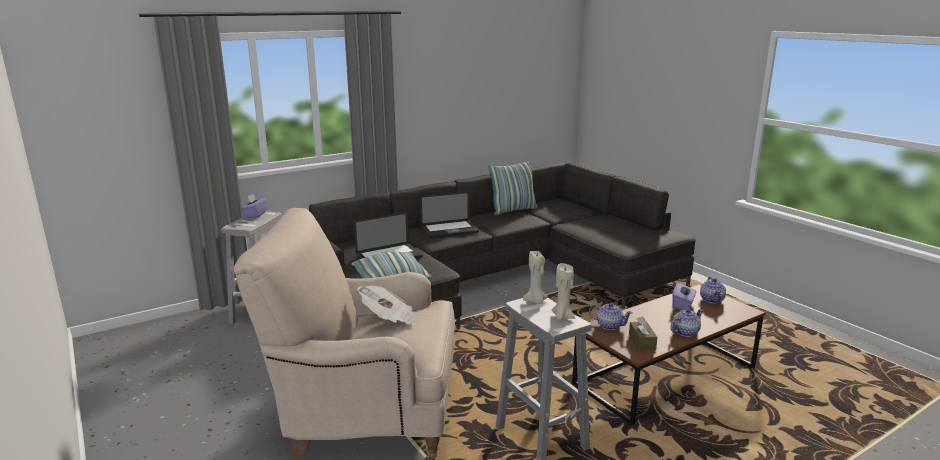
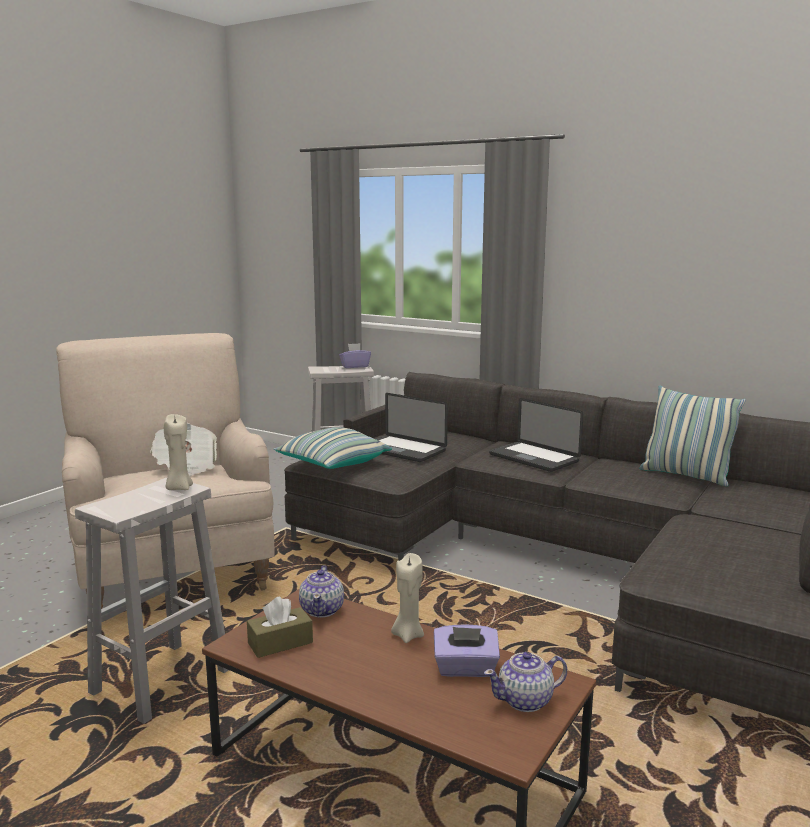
camera: 65 degrees right, 5 degrees down
beige candle [552,263,575,320] -> beige candle moved to [391,553,424,643]
teapot [670,309,703,337] -> none

